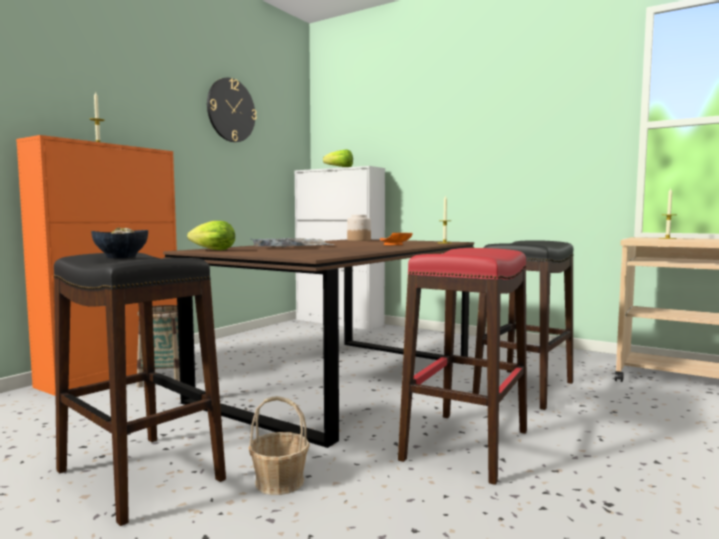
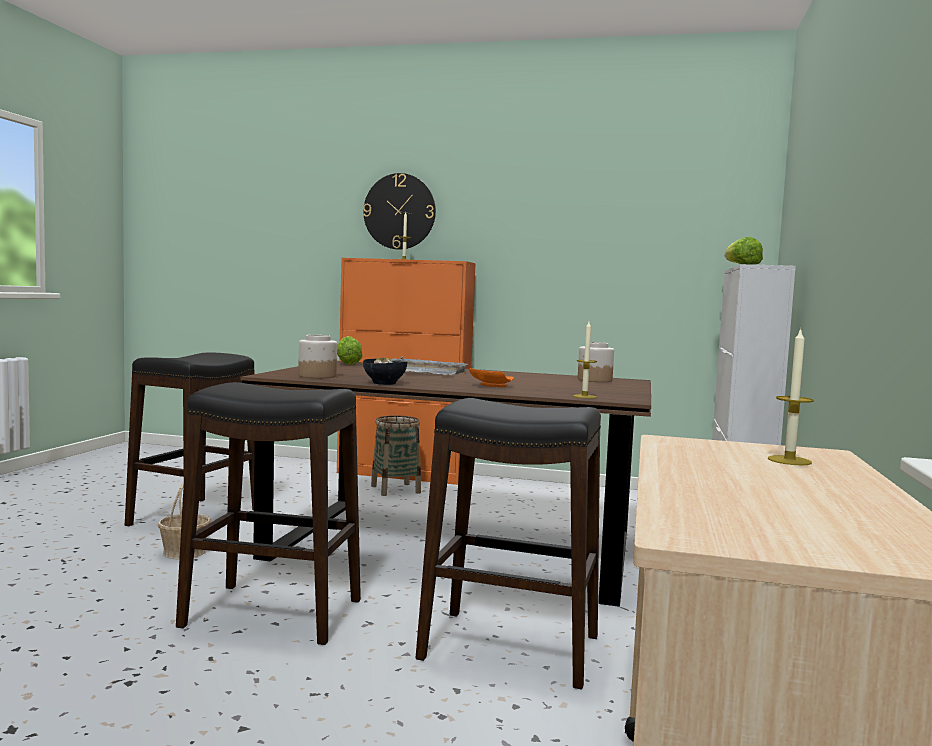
camera: 70 degrees right, 0 degrees up
bowl [91,227,148,258] -> bowl moved to [363,358,407,385]
wall clock [207,78,257,142] -> wall clock moved to [363,173,436,250]
red stool [398,248,527,485] -> black stool [176,382,361,645]
none -> jar [298,335,337,378]

